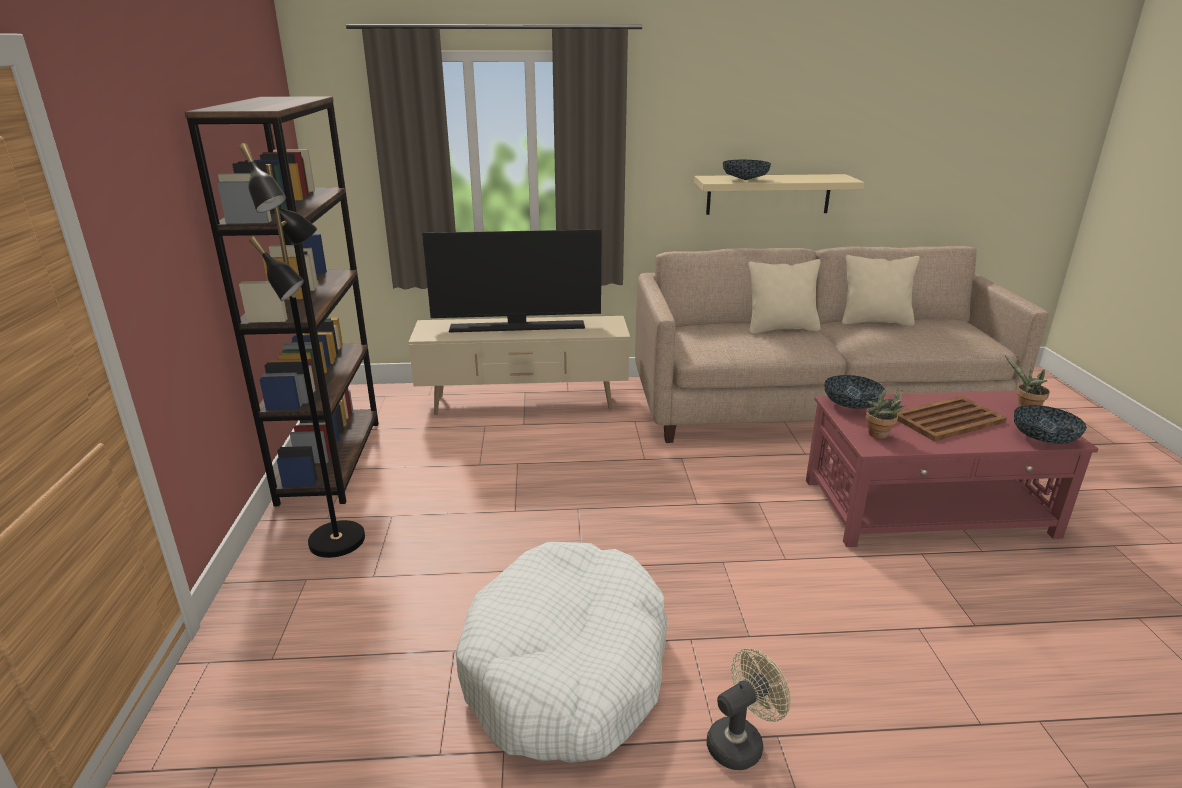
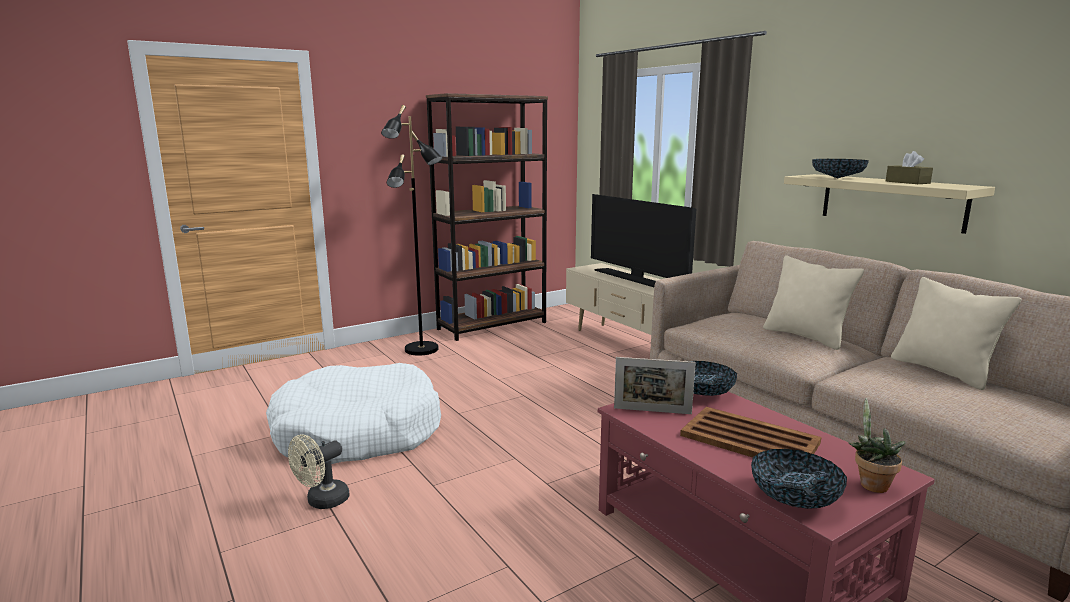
camera: 60 degrees right, 10 degrees down
beige fan [706,648,791,770] -> beige fan turned 105 degrees clockwise [288,434,350,509]
potted plant [866,389,906,439] -> picture frame [614,357,696,414]
none -> brown tissue box [886,151,933,184]

